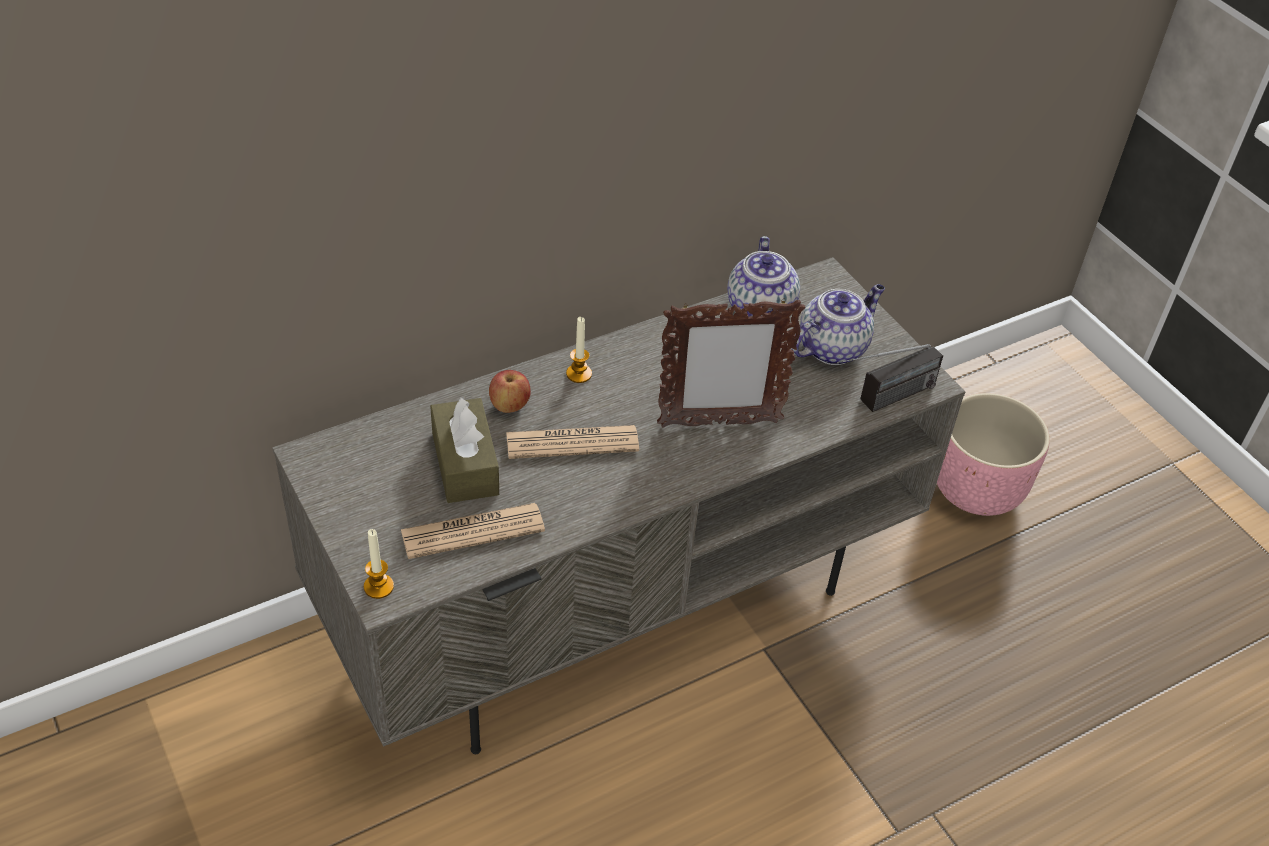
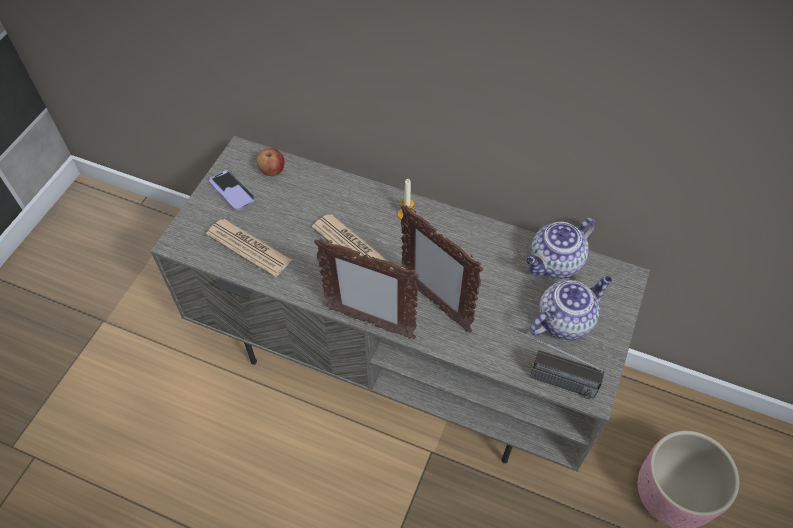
camera: 55 degrees right, 10 degrees up
candle [364,529,394,599] -> none
brown tissue box [430,396,499,503] -> none
apple [489,370,531,413] -> apple moved to [256,148,285,176]
teapot [792,284,885,365] -> teapot turned 45 degrees counterclockwise [529,276,612,340]
none -> phone [209,170,256,210]
none -> picture frame [314,238,419,339]

